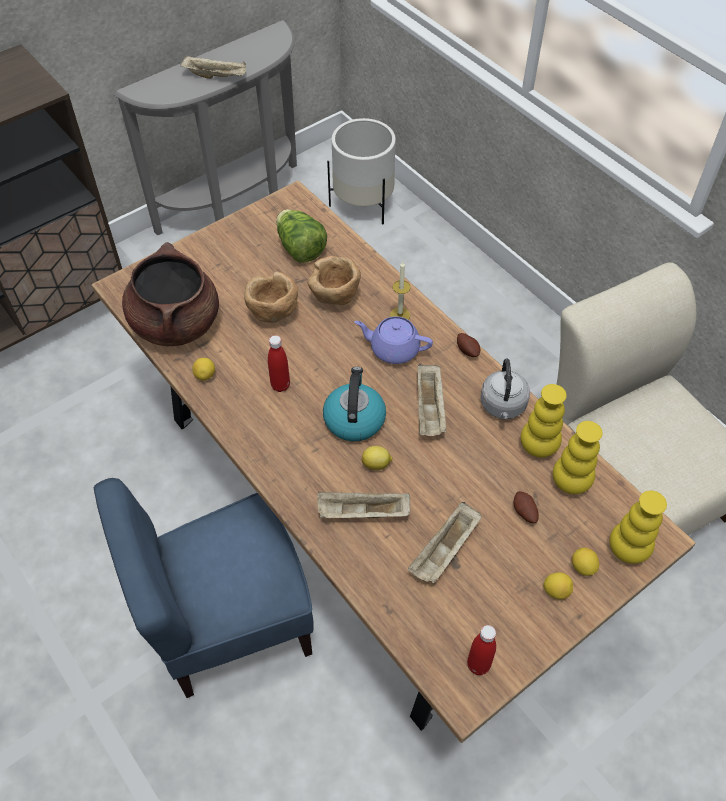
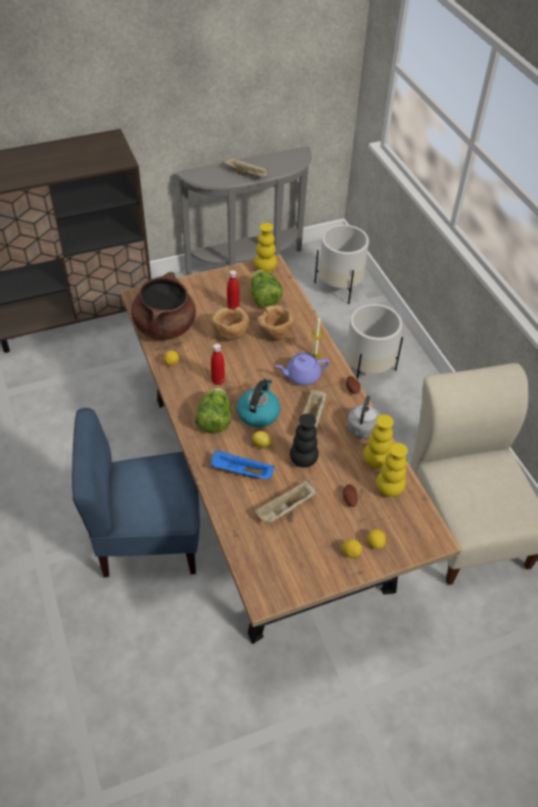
camera: 15 degrees right, 5 degrees down
beige tray [317,492,410,518] -> blue tray [211,450,274,479]
purple teapot [355,316,433,364] -> purple teapot turned 45 degrees counterclockwise [275,353,330,385]
red bottle [467,625,496,675] -> red bottle moved to [227,270,240,310]
yellow vase [610,490,667,564] -> yellow vase moved to [254,223,277,273]
none -> lettuce [195,388,231,434]
none -> black vase [290,414,319,468]
none -> white planter [345,304,403,380]

